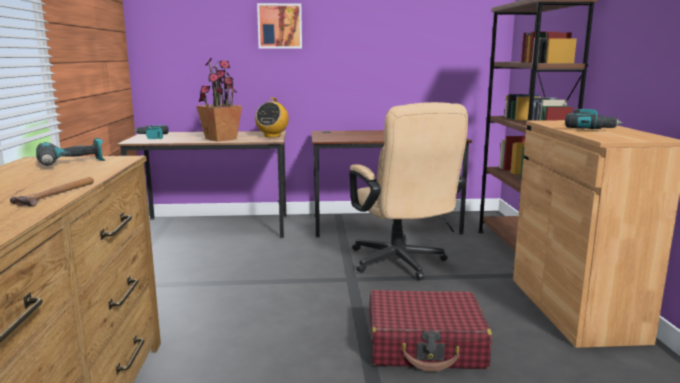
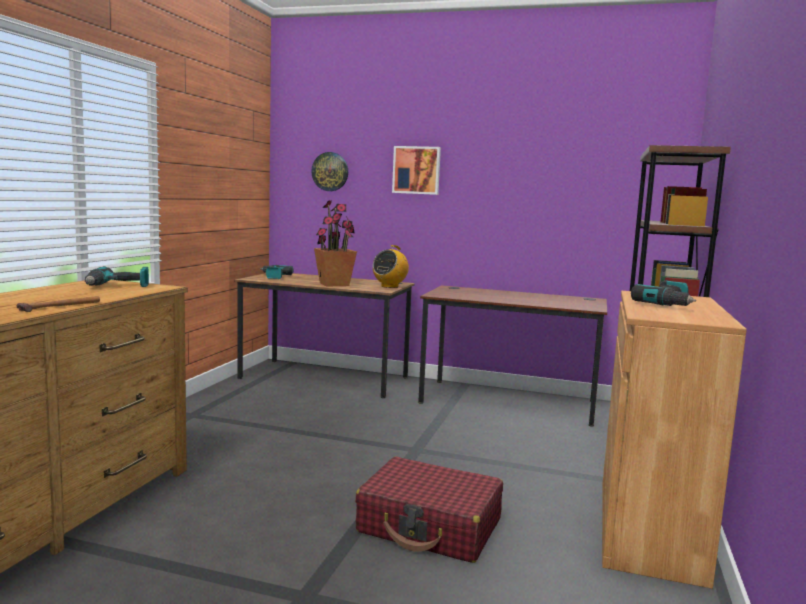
camera: 20 degrees right, 5 degrees down
beige office chair [349,102,468,280] -> none
none -> wall clock [311,152,348,191]

